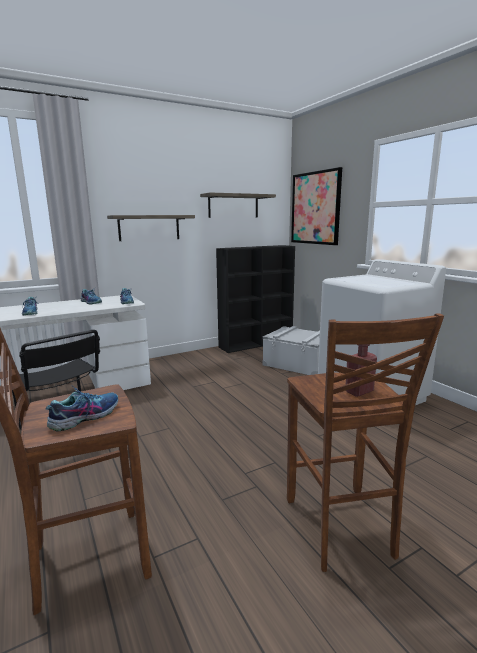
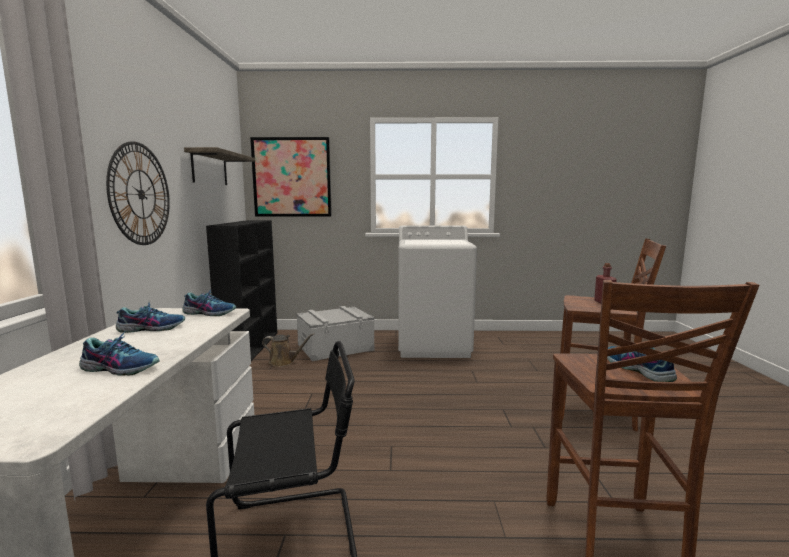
camera: 60 degrees left, 5 degrees down
shelf [107,215,195,241] -> wall clock [106,142,170,245]
none -> brown watering can [262,333,314,367]

